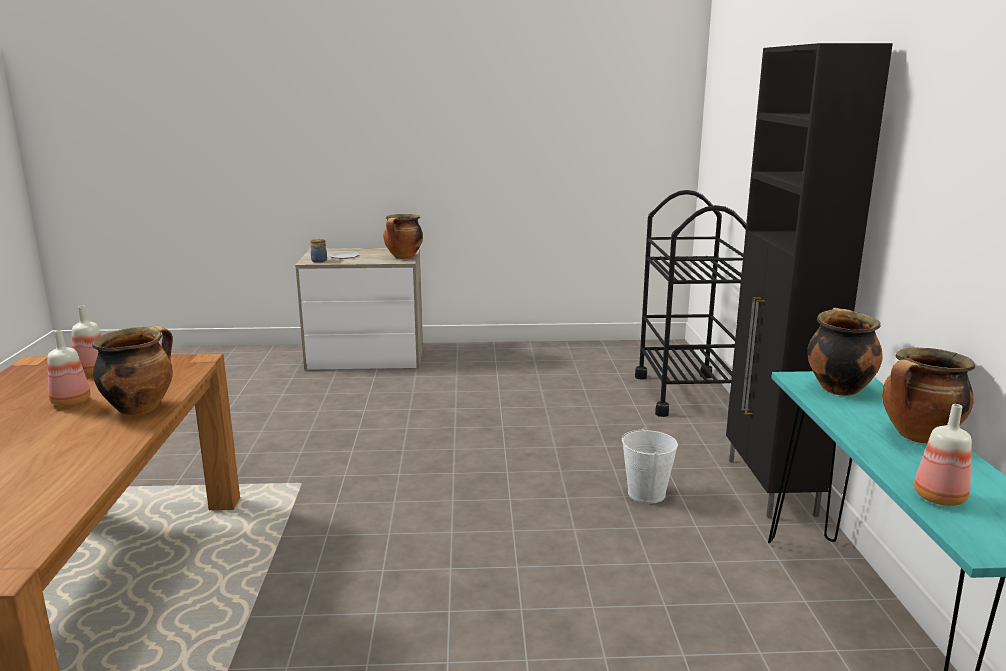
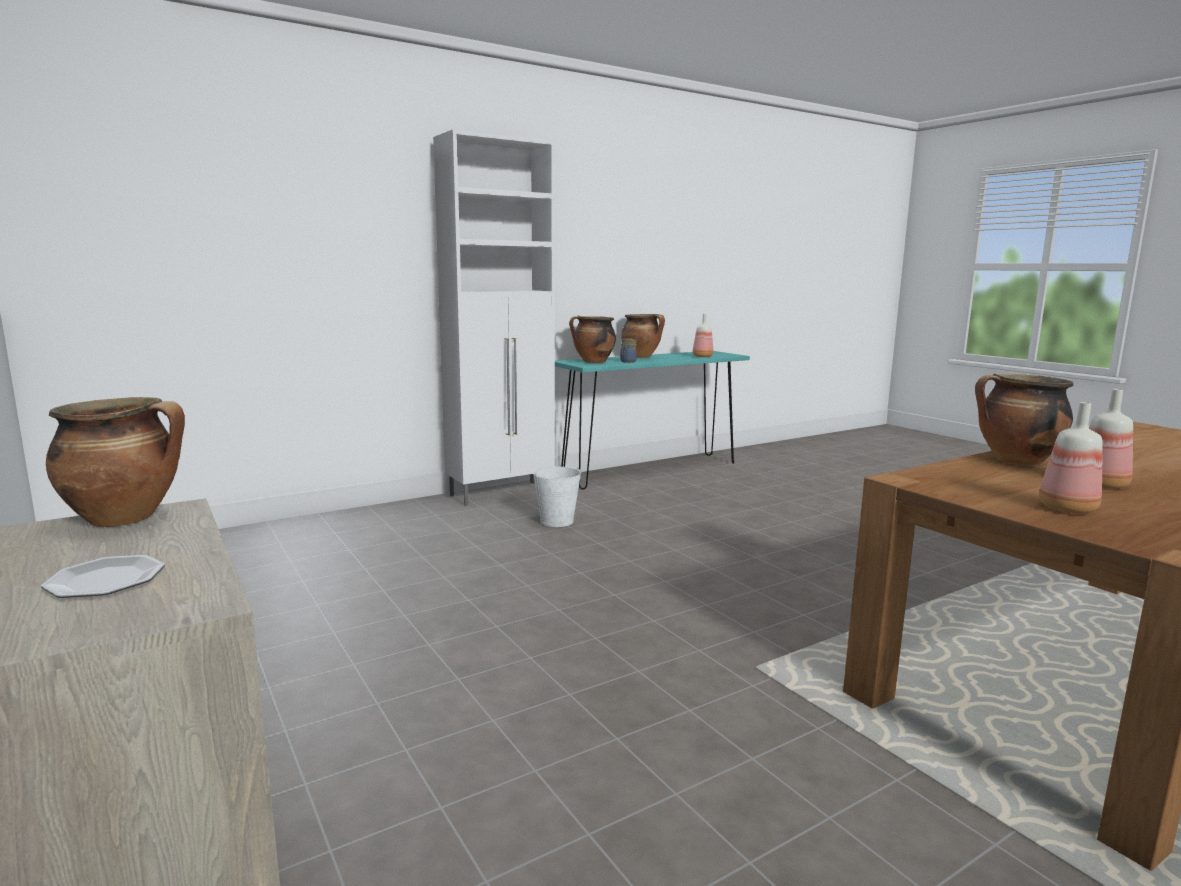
camera: 120 degrees left, 5 degrees down
jar [310,239,327,263] -> jar moved to [620,338,637,363]
black cart [635,190,746,417] -> none
black cabinet [726,43,893,518] -> white cabinet [433,129,555,506]

